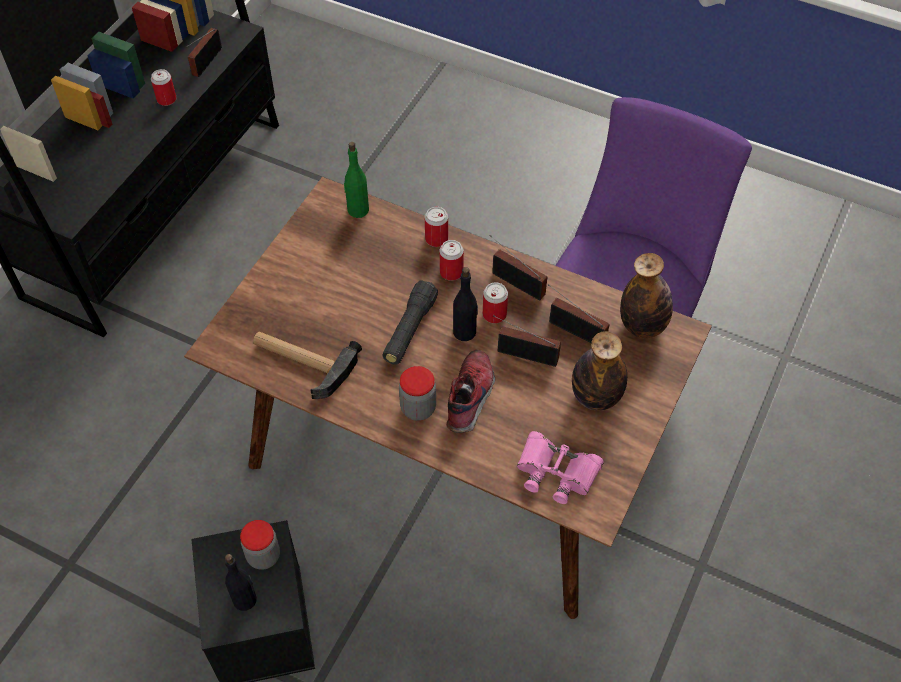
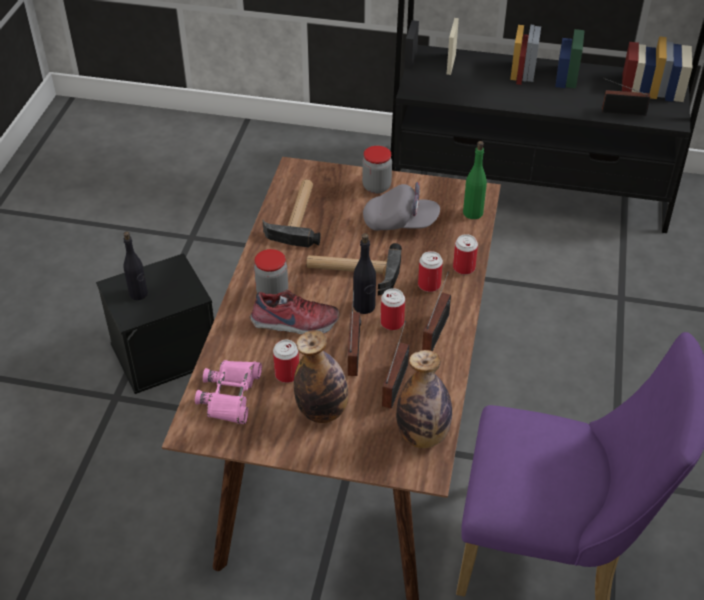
camera: 75 degrees right, 10 degrees down
can [151,69,177,106] -> can moved to [273,340,299,383]
jar [240,520,280,570] -> jar moved to [362,146,392,194]
black flashlight [383,280,438,365] -> hammer [306,243,402,296]
none -> grey cap [363,182,440,231]

